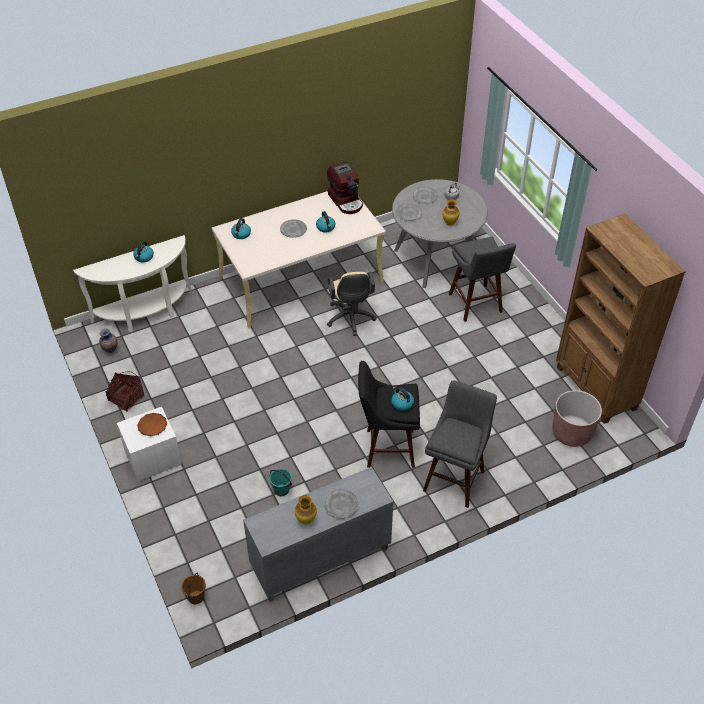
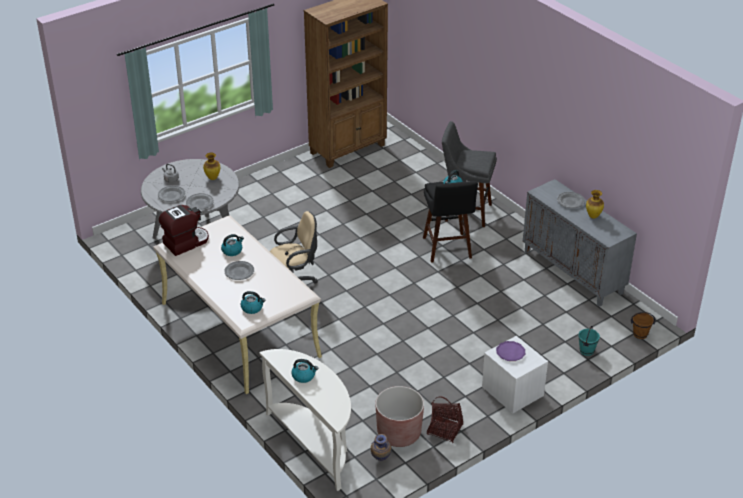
camera: 100 degrees left, 10 degrees down
brown plate [137,413,167,436] -> purple plate [496,341,525,361]
turquoise bucket [269,469,293,496] -> turquoise bucket moved to [578,326,600,356]
grey stool [449,237,516,322] -> none
brown planter [552,390,602,447] -> brown planter moved to [375,386,424,447]

